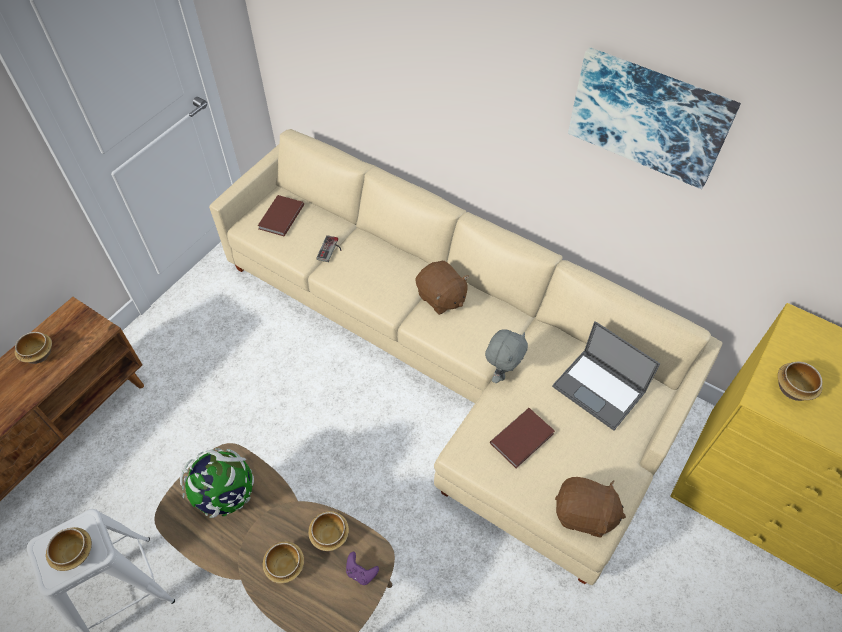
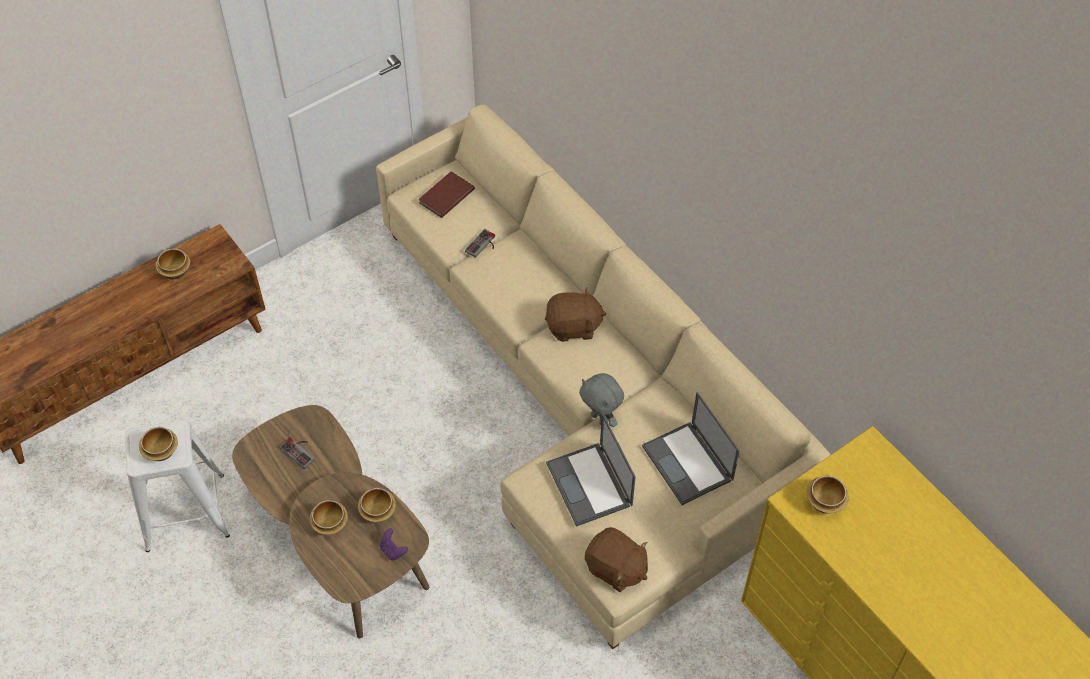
camera: 20 degrees right, 0 degrees up
globe [180,448,254,518] -> game controller [279,437,315,469]
brown plush toy [415,261,469,315] -> brown plush toy turned 75 degrees counterclockwise [545,287,606,342]
grey plush toy [485,329,528,383] -> grey plush toy turned 90 degrees clockwise [579,373,624,427]
brown book [490,408,555,468] -> laptop [546,414,636,527]
picture [568,47,741,189] -> none

